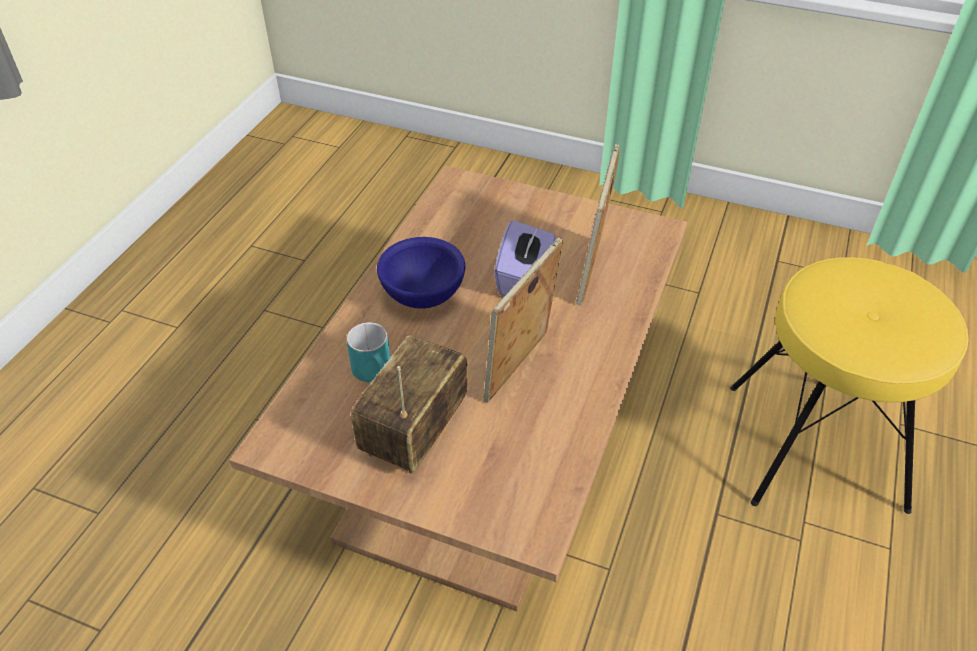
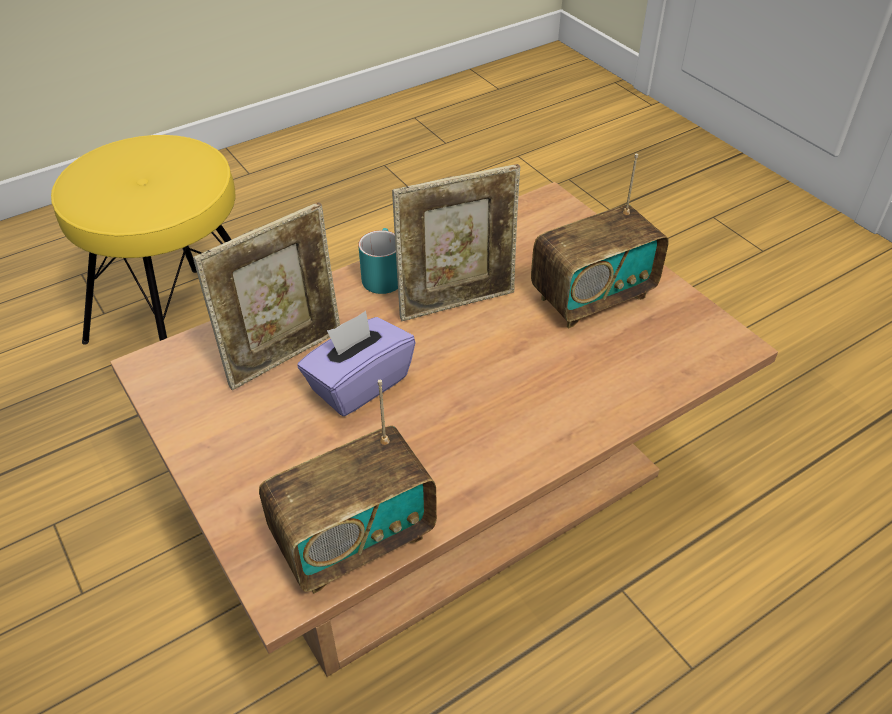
camera: 145 degrees left, 0 degrees up
turquoise mug [346,322,390,382] -> turquoise mug moved to [358,228,398,294]
blue bowl [377,237,465,309] -> none
none -> radio [259,379,437,594]

